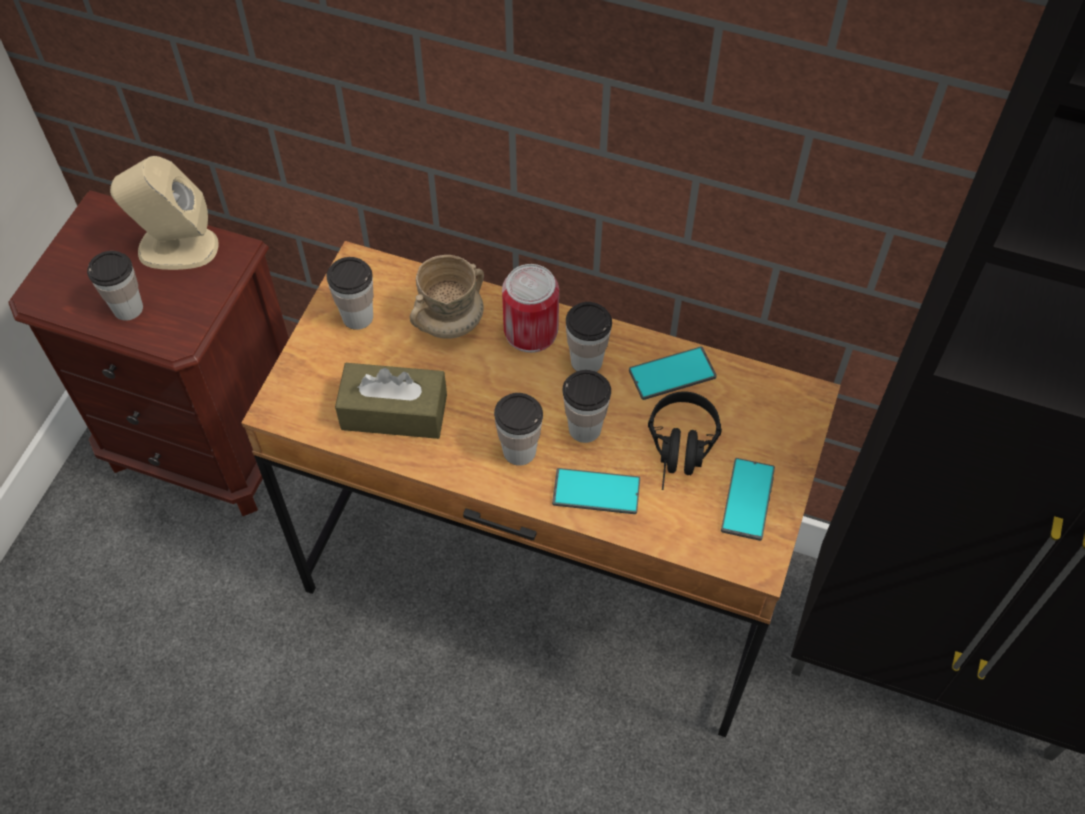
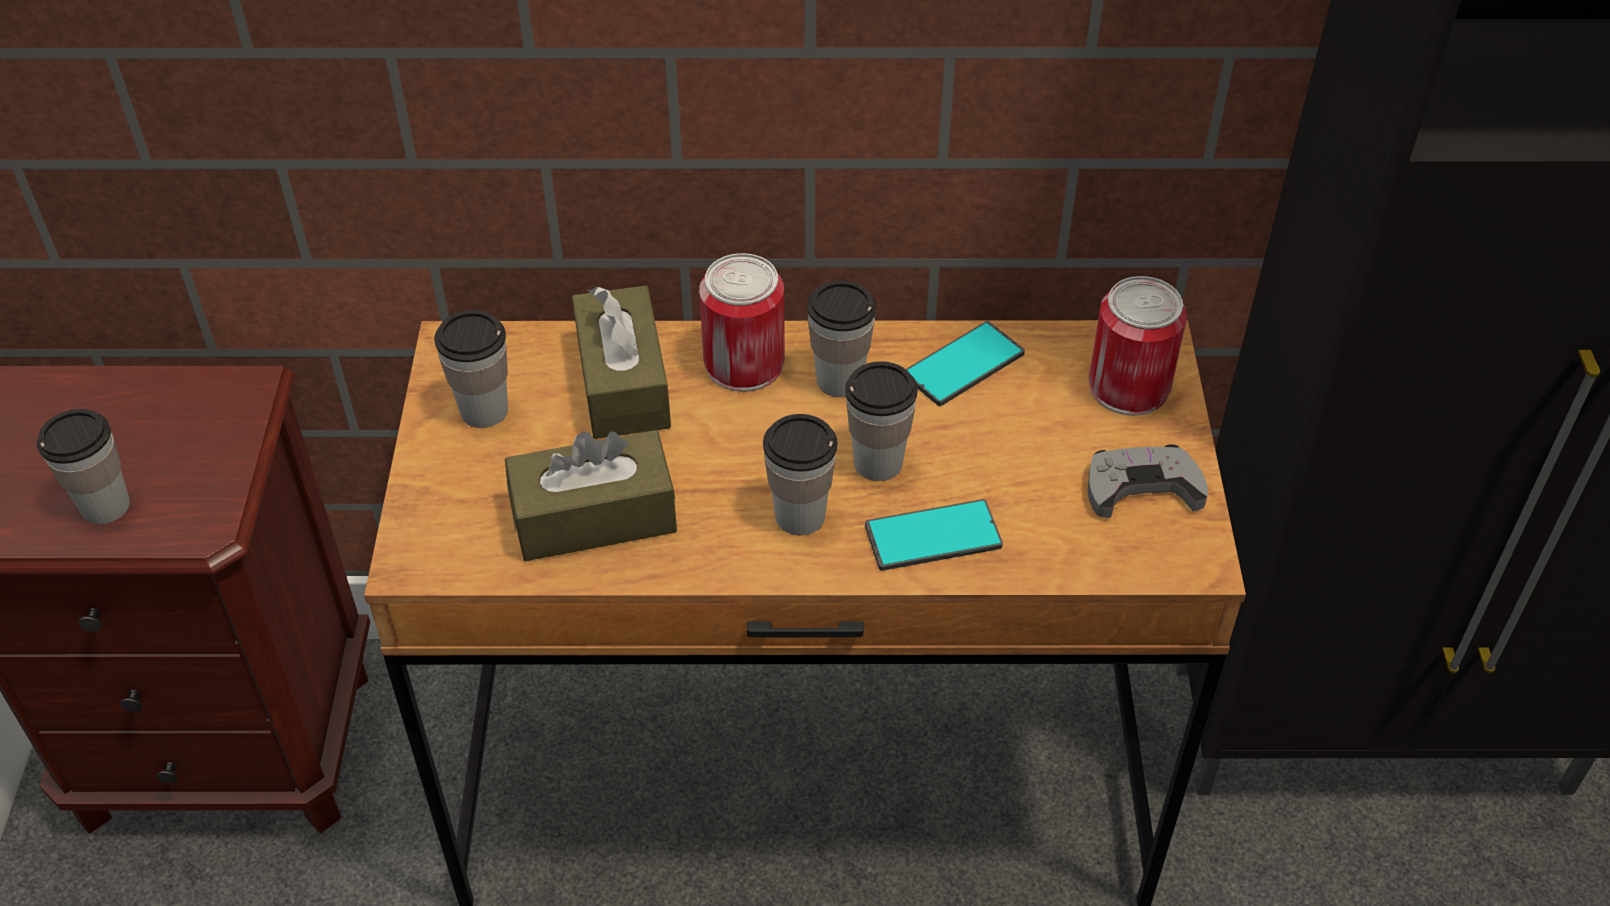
camera: 20 degrees left, 10 degrees down
beige speaker [110,156,219,270] -> none
beige mug [410,255,484,339] -> brown tissue box [572,286,671,439]
black headphones [648,391,722,490] -> none
phone [721,458,775,541] -> grey game controller [1088,444,1208,518]
none -> can [1089,276,1187,416]

